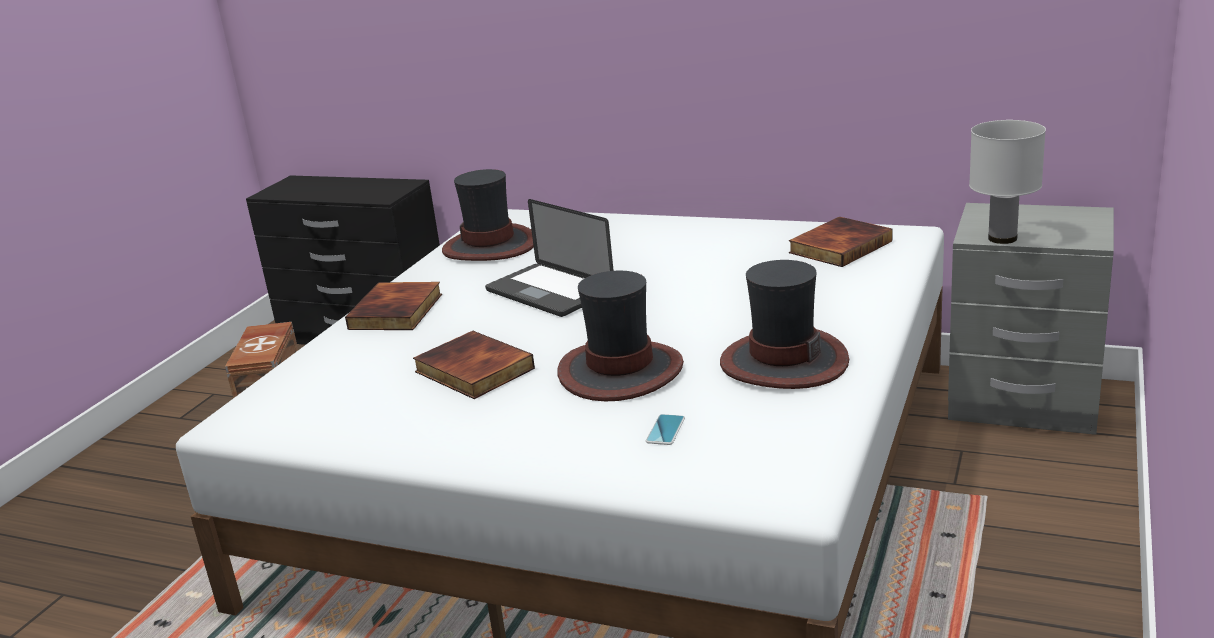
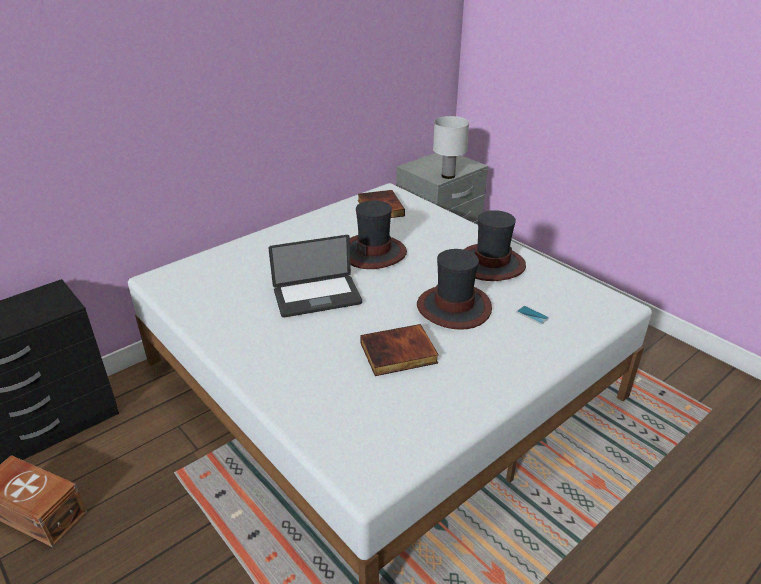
camera: 65 degrees left, 10 degrees up
book [345,282,442,330] -> none
hat [442,169,534,261] -> hat moved to [350,200,407,269]

